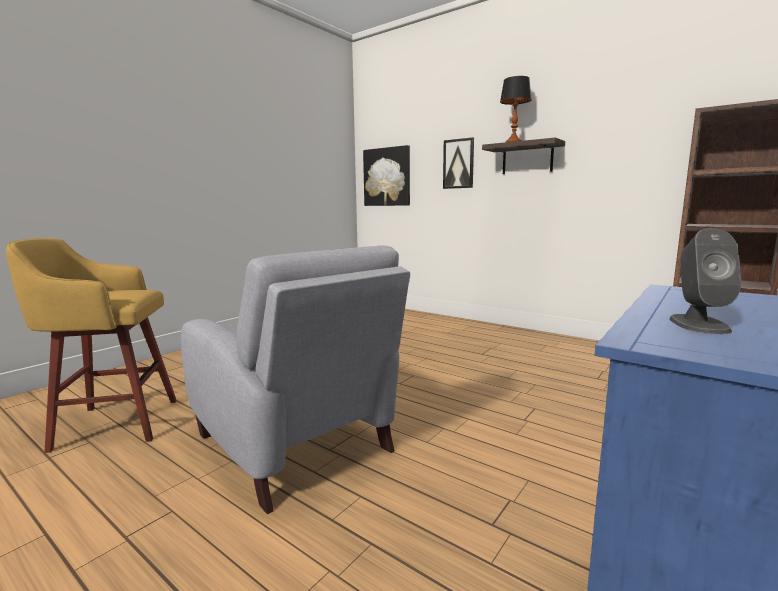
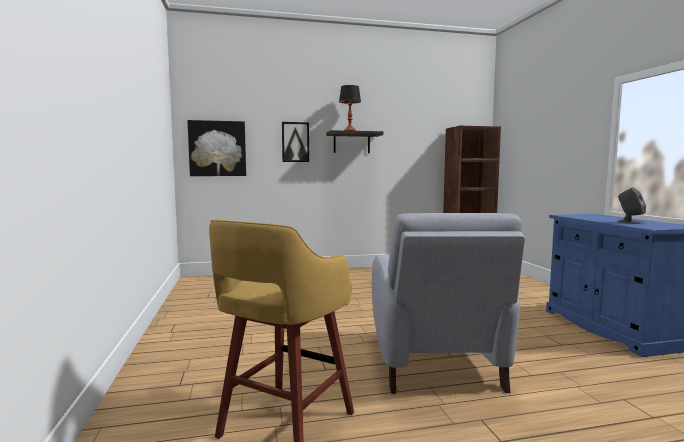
camera: 50 degrees left, 5 degrees down
grey armchair [181,246,410,514] -> grey armchair turned 90 degrees clockwise [372,213,525,394]

